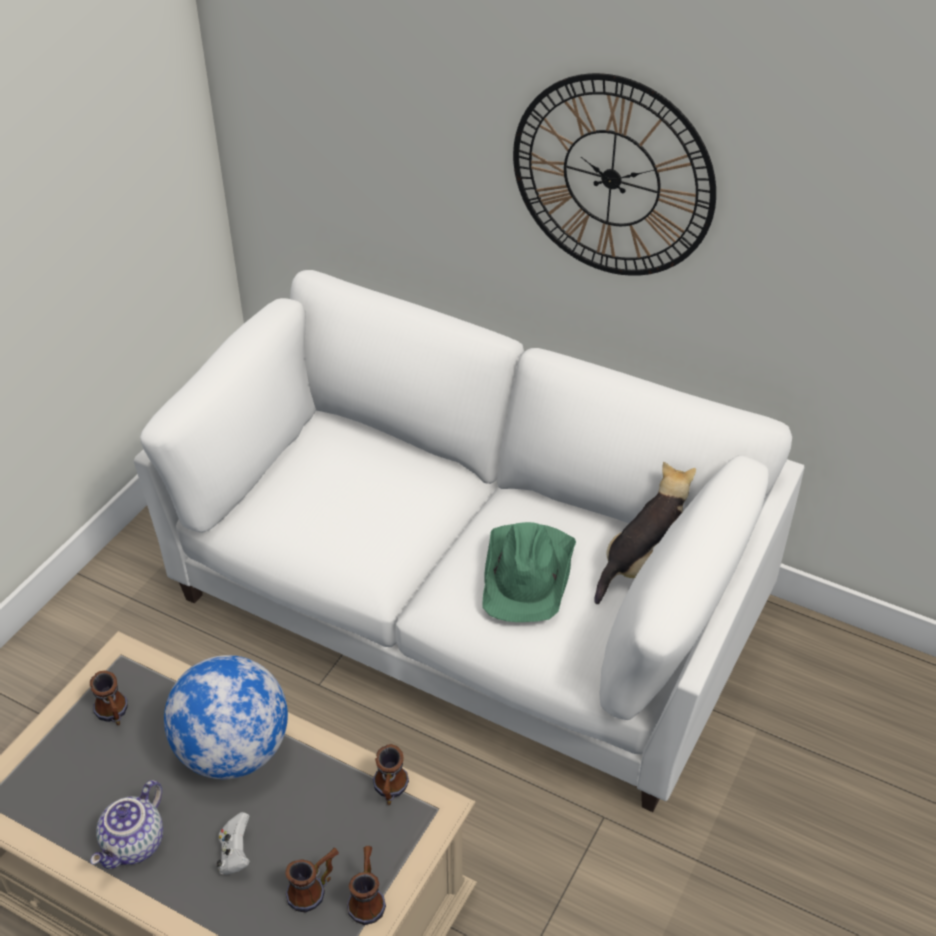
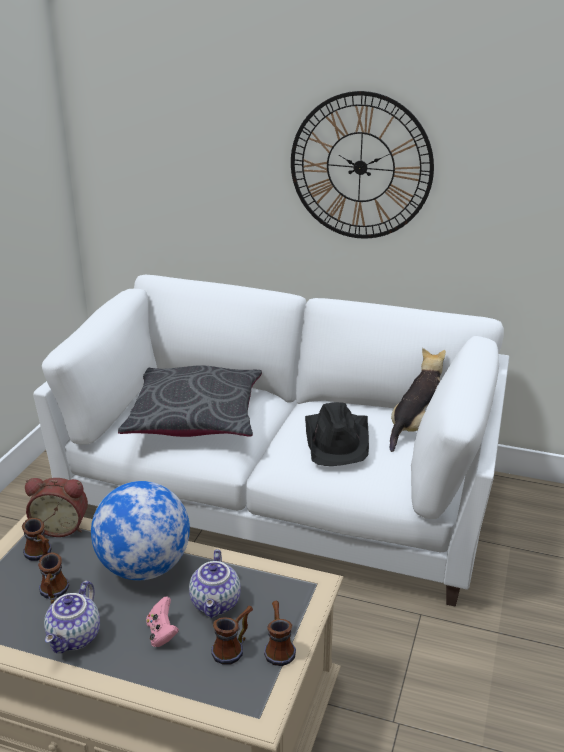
camera: 10 degrees left, 15 degrees down
white game controller [217,812,250,875] -> pink game controller [146,597,179,647]
mug [373,744,409,805] -> mug moved to [38,552,69,604]
green hat [482,522,576,622] -> black hat [305,402,369,466]
none -> alarm clock [25,478,88,537]
none -> grey pillow [118,365,262,437]
none -> teapot [189,549,241,618]

